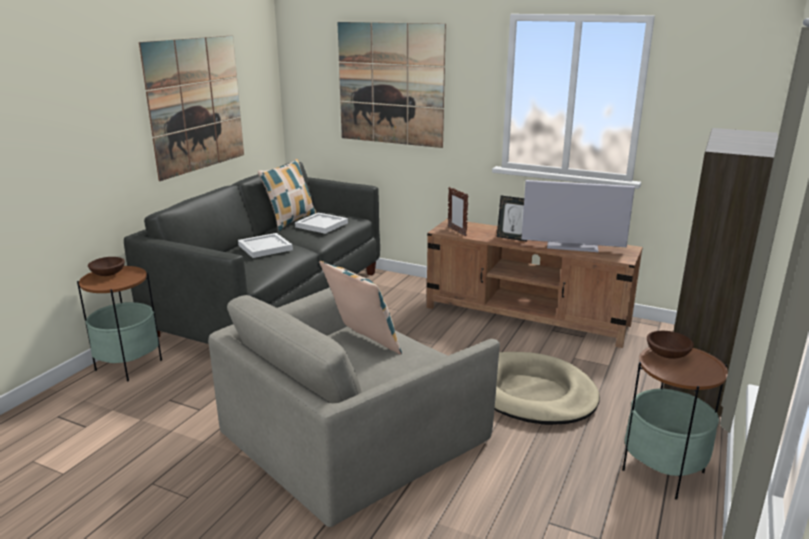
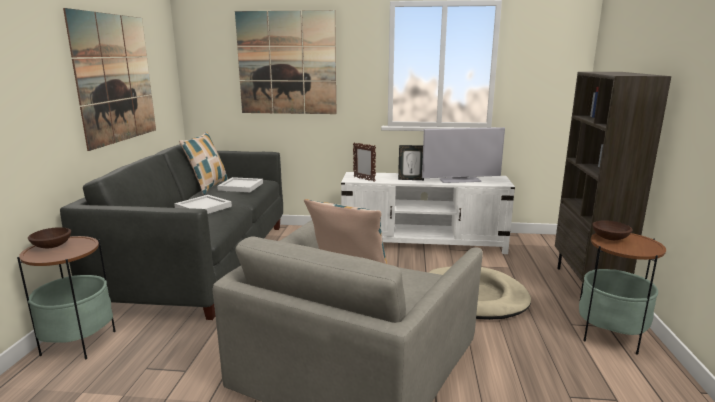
camera: 20 degrees left, 5 degrees down
brown tv stand [427,219,643,348] -> white tv stand [341,172,515,254]

